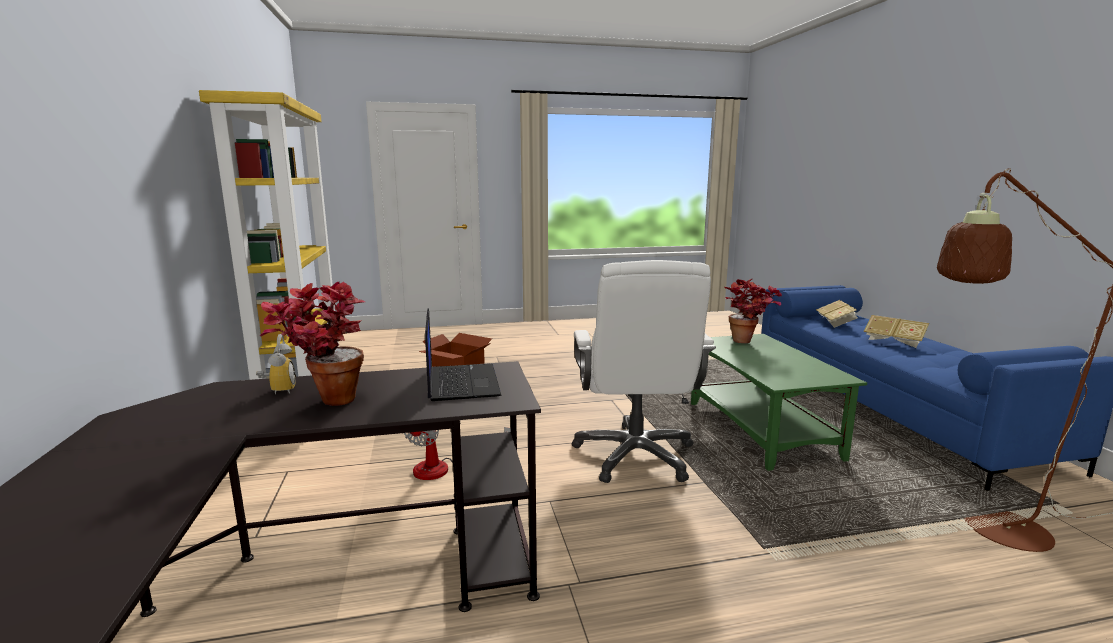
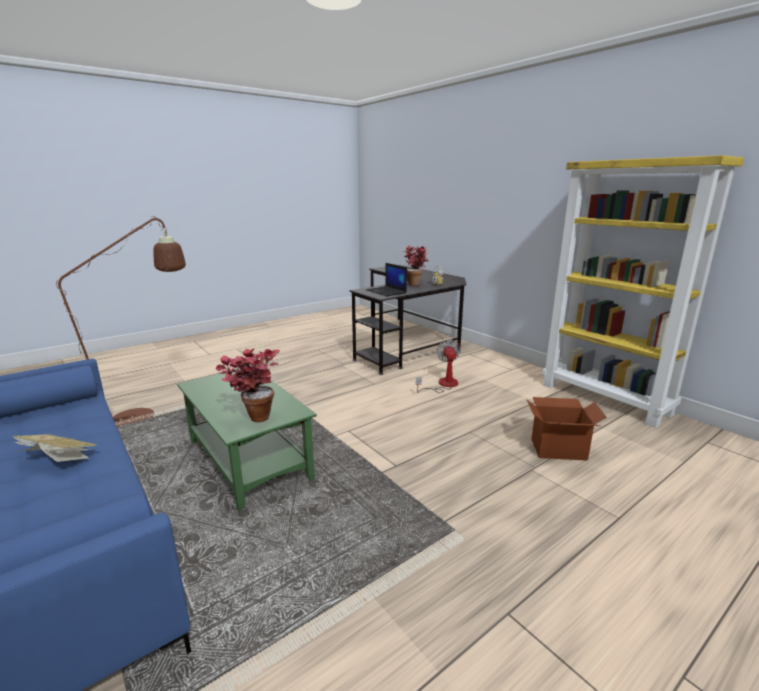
camera: 155 degrees right, 5 degrees up
white office chair [572,260,716,483] -> none
book [816,300,858,328] -> none

